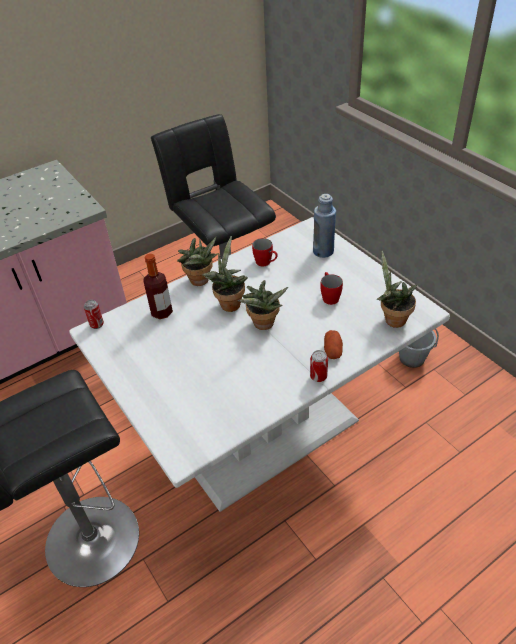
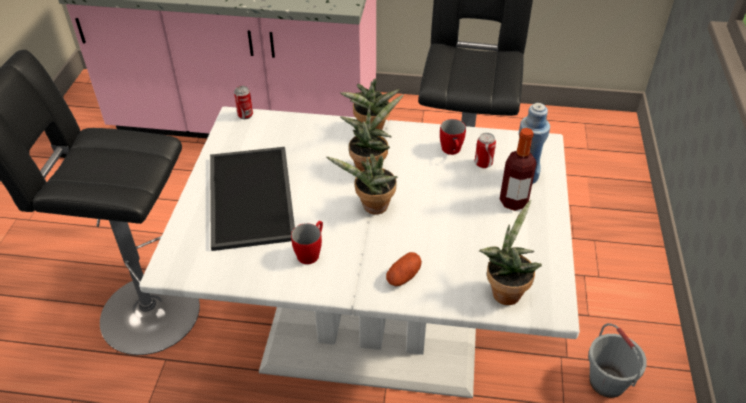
camera: 40 degrees right, 0 degrees up
bottle [143,254,173,319] -> bottle moved to [499,128,537,211]
can [310,350,328,382] -> can moved to [475,133,496,168]
red mug [321,272,343,305] -> red mug moved to [291,221,323,264]
none -> tray [210,147,295,251]

